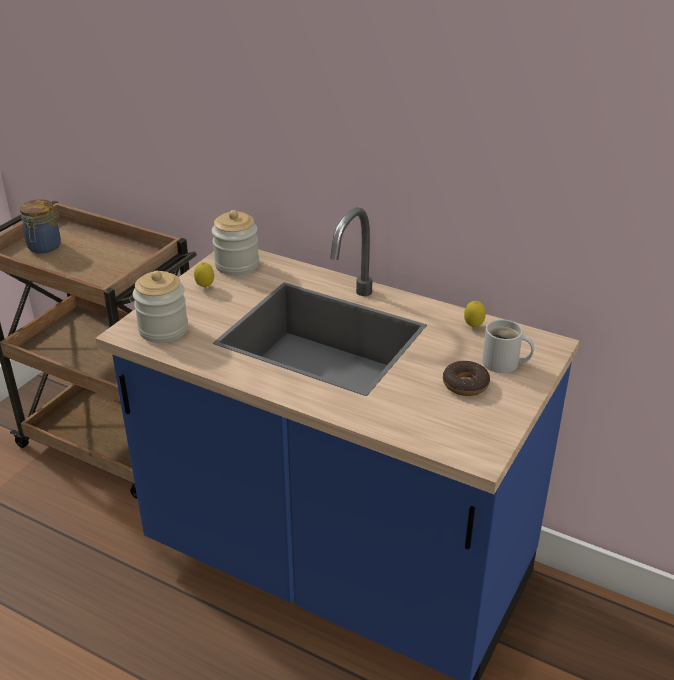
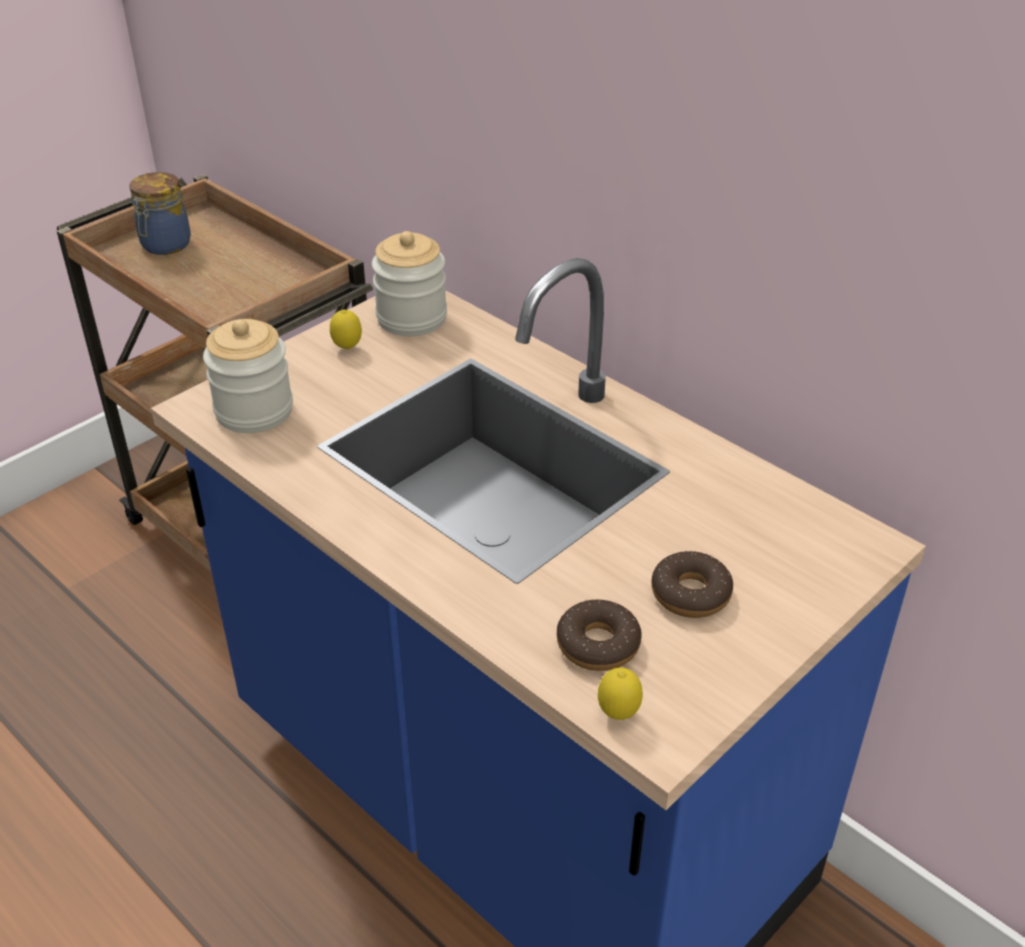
camera: 15 degrees right, 5 degrees up
lemon [464,301,486,327] -> lemon moved to [598,668,643,720]
white mug [482,319,534,373] -> none
none -> donut [557,600,642,671]

